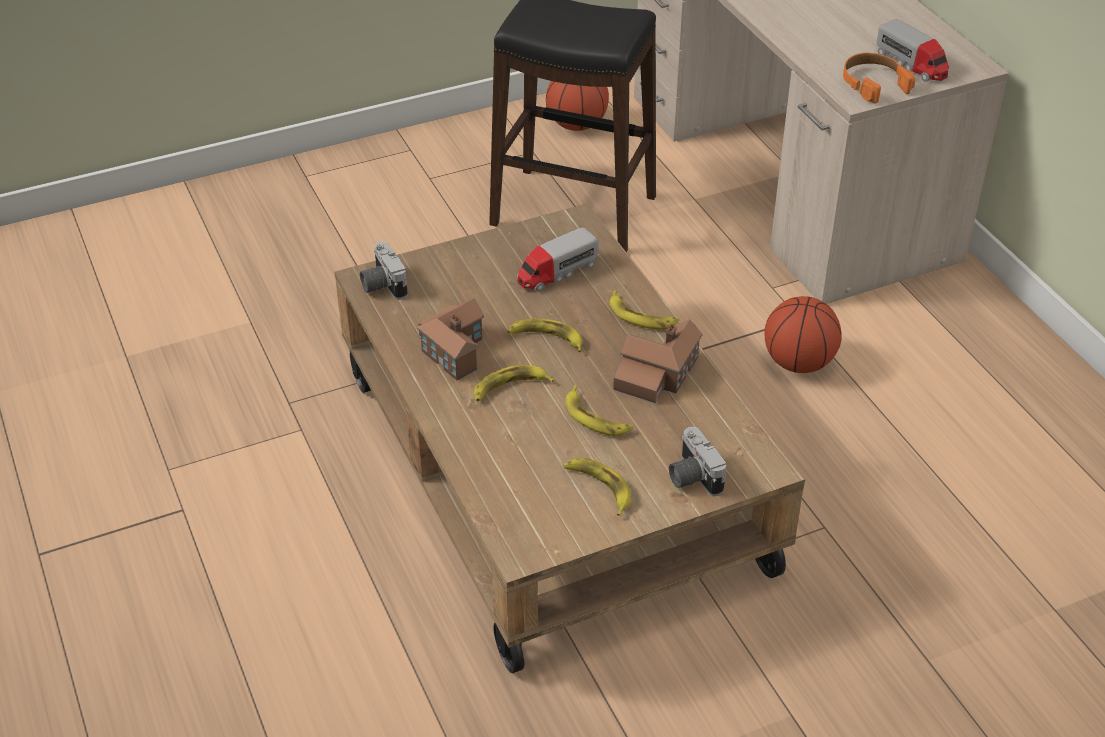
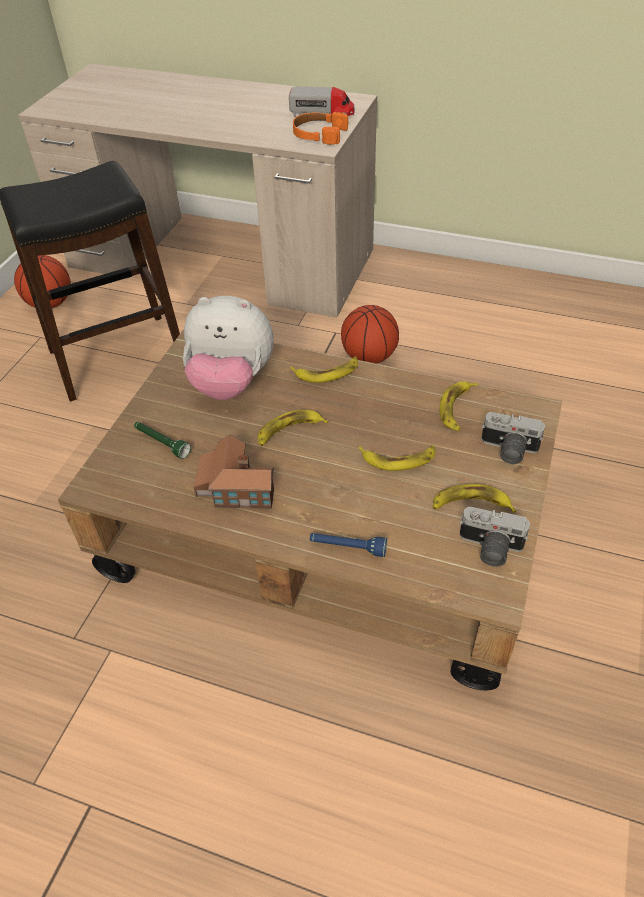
camera: 45 degrees left, 5 degrees up
camera [360,242,408,300] -> camera moved to [459,507,530,567]
banana [474,365,554,401] -> banana moved to [439,381,478,431]
toy truck [517,228,599,292] -> plush toy [183,296,274,400]
toy house [613,319,703,403] -> none
none -> green flashlight [134,422,191,459]
none -> blue flashlight [310,533,387,557]

